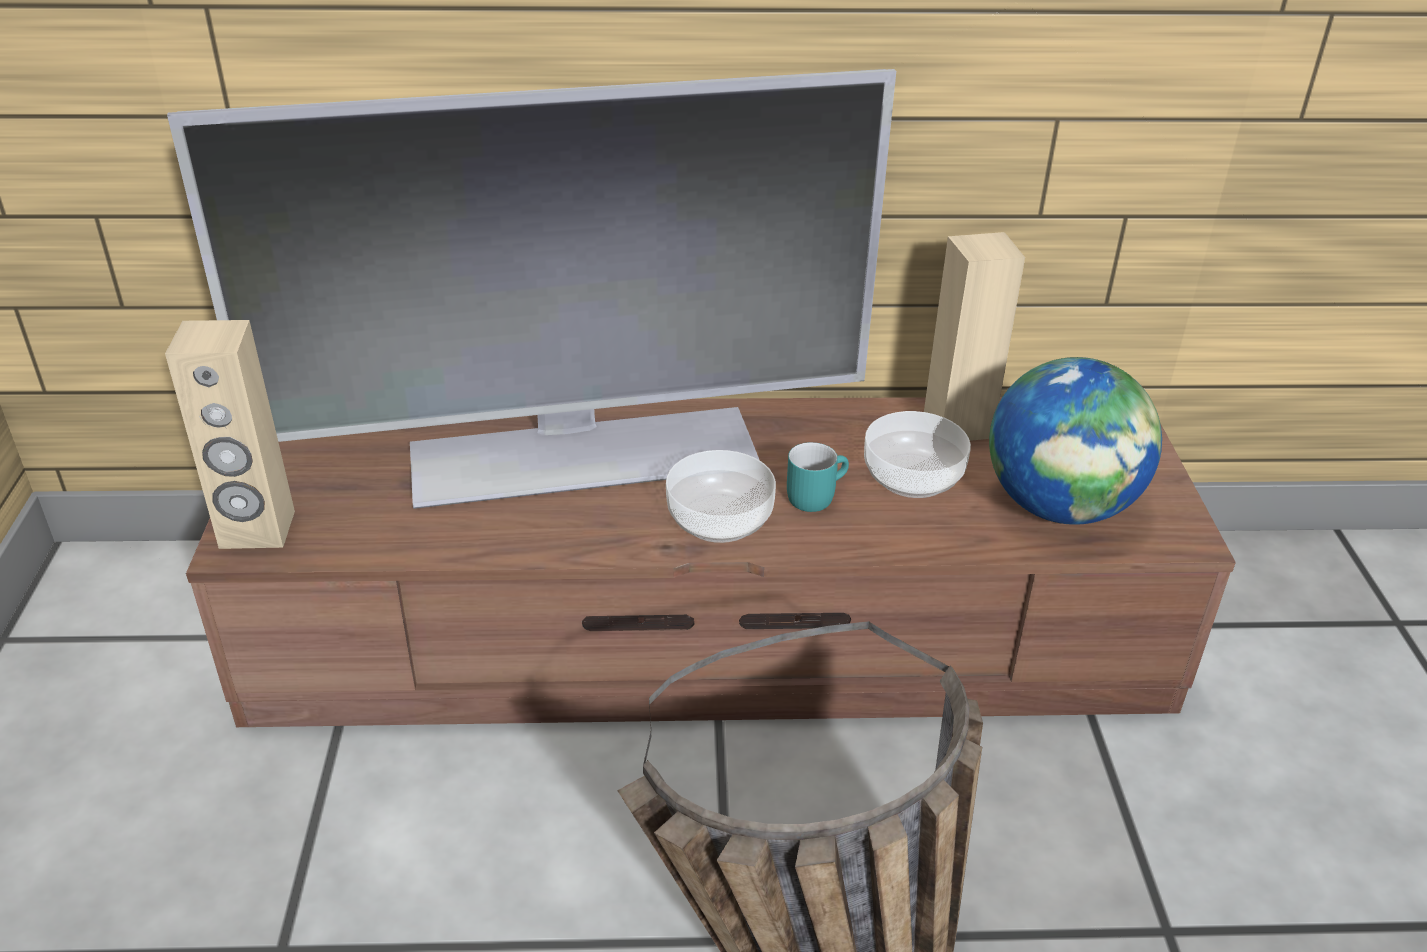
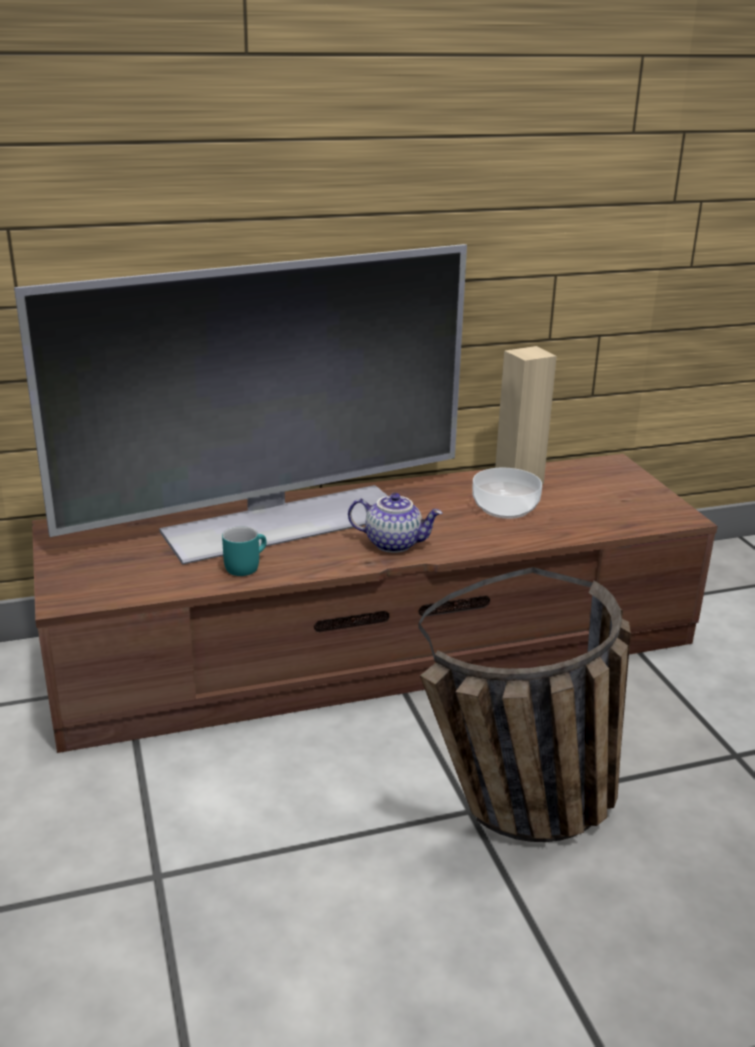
camera: 15 degrees left, 10 degrees down
beige speaker [165,320,295,549] -> none
bowl [666,450,776,543] -> teapot [348,493,442,553]
turquoise mug [787,442,849,512] -> turquoise mug moved to [222,526,267,576]
globe [989,357,1162,525] -> none

